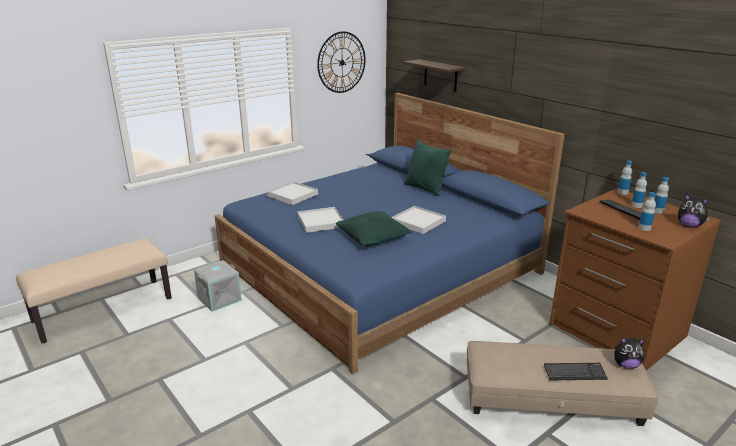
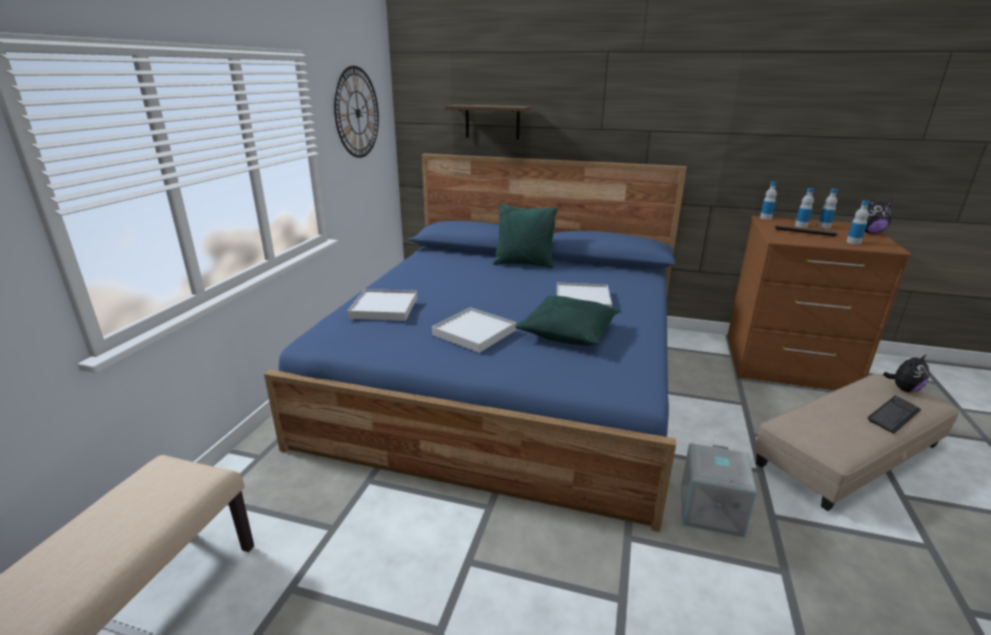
camera: 35 degrees left, 0 degrees up
grey storage box [194,260,242,312] -> grey storage box moved to [681,443,757,538]

